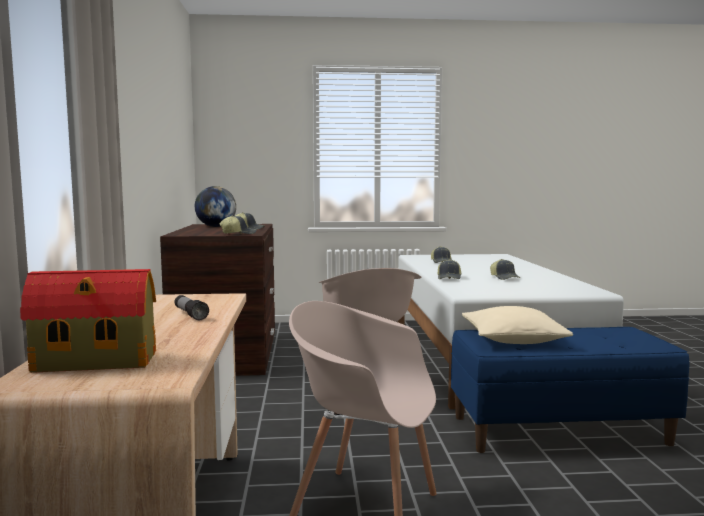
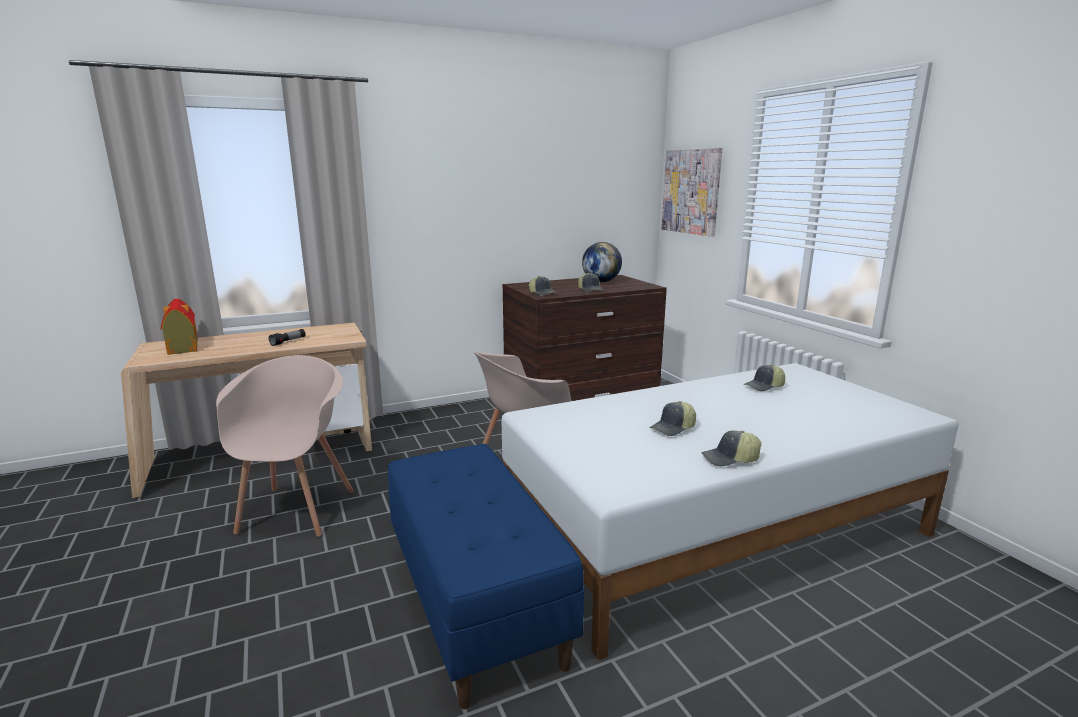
camera: 70 degrees right, 10 degrees up
cap [438,259,461,279] -> cap moved to [701,430,761,466]
beige pillow [462,306,573,344] -> none
none -> picture [662,148,722,237]

